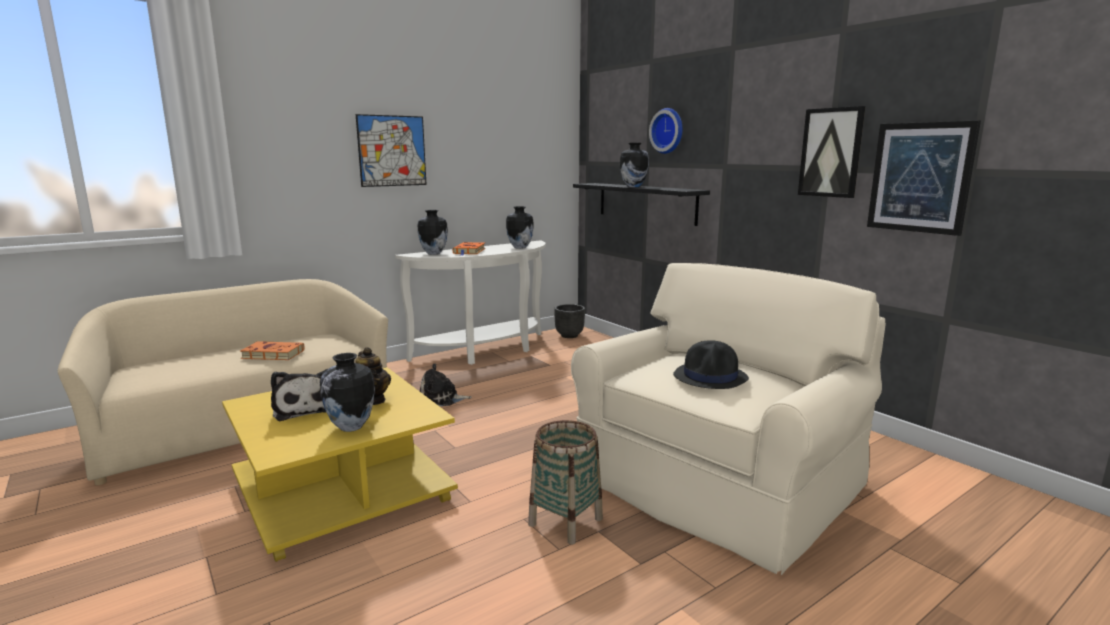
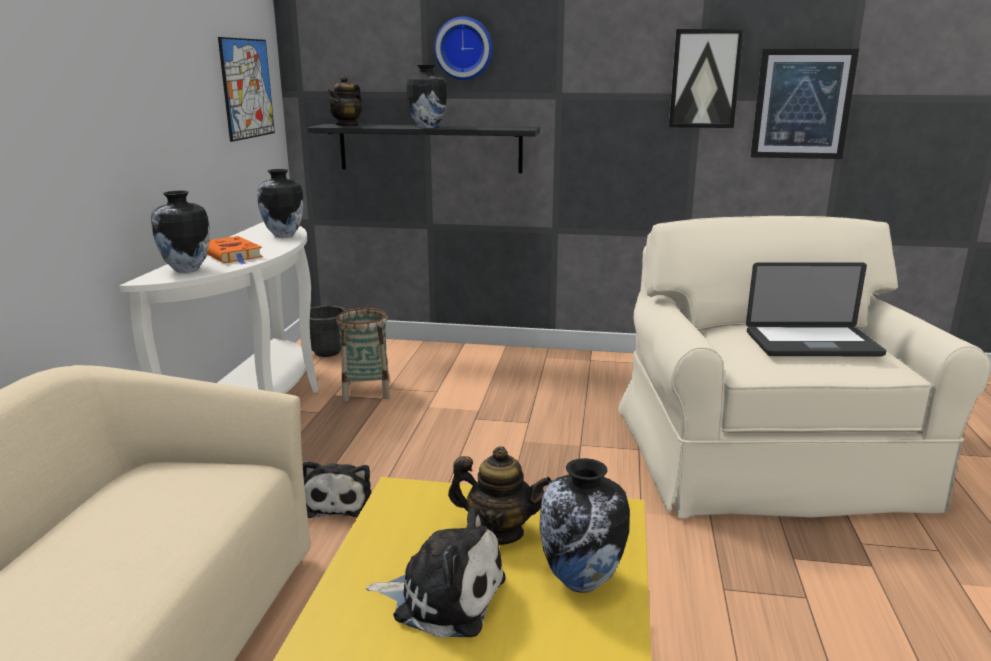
camera: 45 degrees left, 5 degrees up
orange book [240,341,305,360] -> none
picture [356,114,427,187] -> picture moved to [218,37,275,142]
plush toy [420,363,472,406] -> plush toy turned 45 degrees counterclockwise [303,461,371,518]
basket [528,420,603,545] -> basket moved to [336,308,390,402]
black hat [673,340,749,389] -> laptop [746,262,887,356]
none -> teapot [327,75,362,127]

